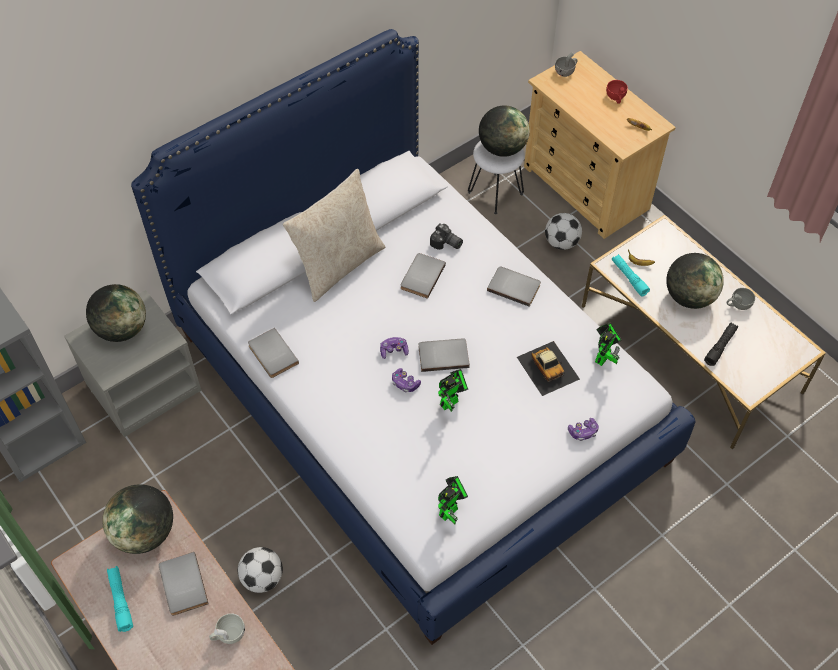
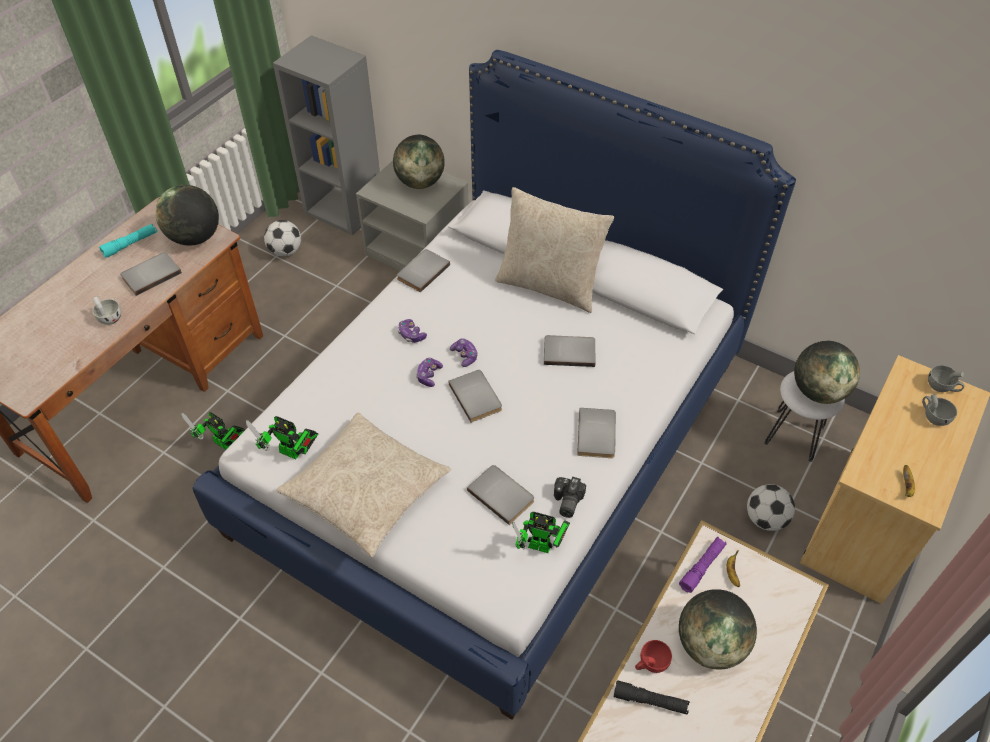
camera: 70 degrees right, 5 degrees down
football [238,547,283,593] -> football moved to [264,220,301,257]
camera [430,223,463,250] -> camera moved to [554,477,586,518]
toy robot [438,369,468,412] -> toy robot moved to [181,412,245,450]
toy car [517,341,580,396] -> grey book [467,465,534,525]
game controller [568,418,599,441] -> game controller moved to [398,319,427,343]
red cup [606,80,628,104] -> red cup moved to [635,640,672,673]
turquoise flashlight [612,254,650,296] -> purple flashlight [679,537,726,593]
grey cup [726,288,755,310] -> grey cup moved to [922,394,957,426]
none -> beige pillow [276,413,451,557]

